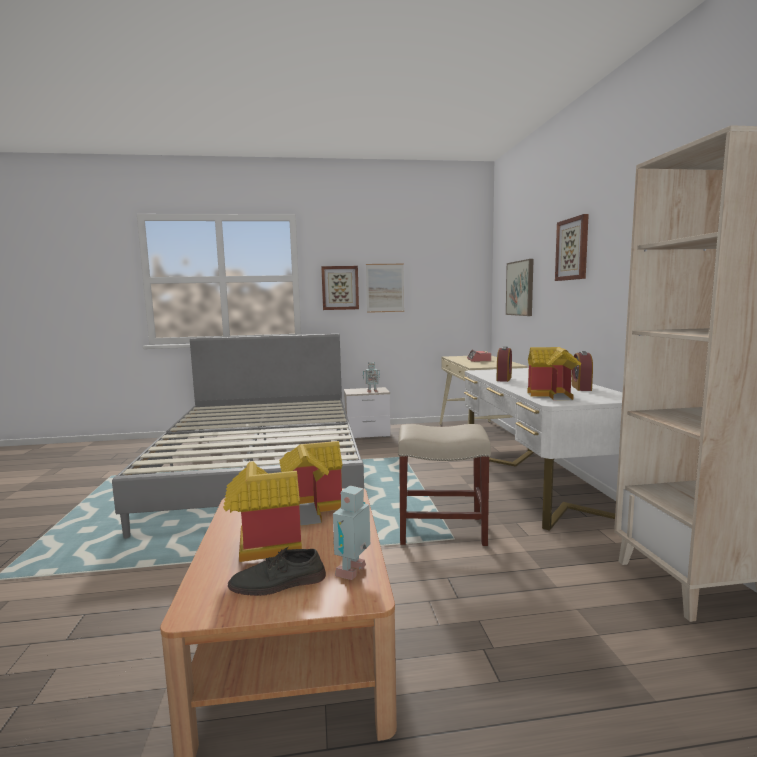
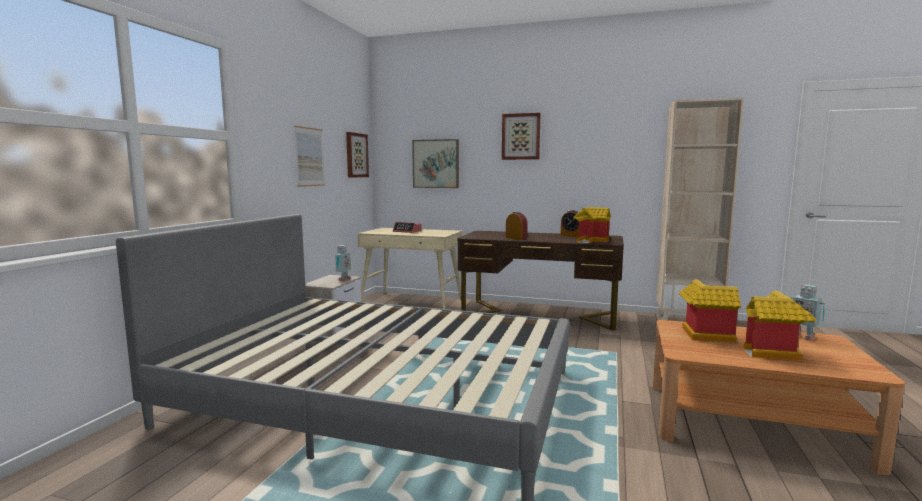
camera: 65 degrees left, 0 degrees up
grey shoe [228,546,326,596] -> none
picture [321,266,359,310] -> picture moved to [346,132,369,177]
beige stool [398,424,491,546] -> none
white desk [464,368,623,531] -> brown desk [458,231,624,330]

